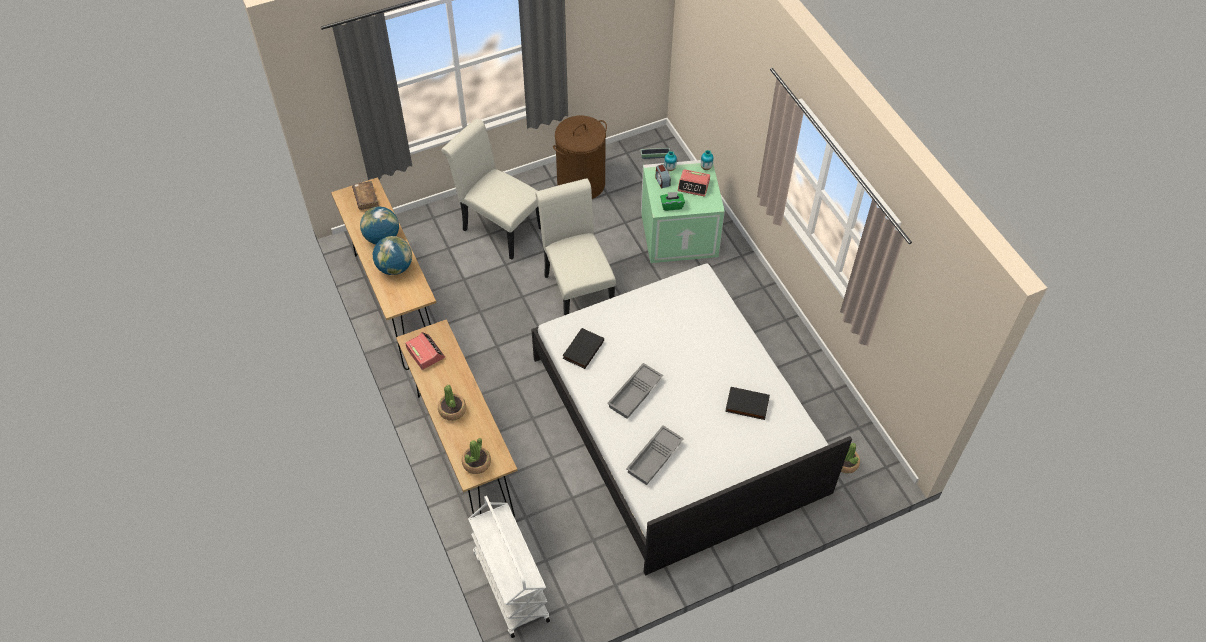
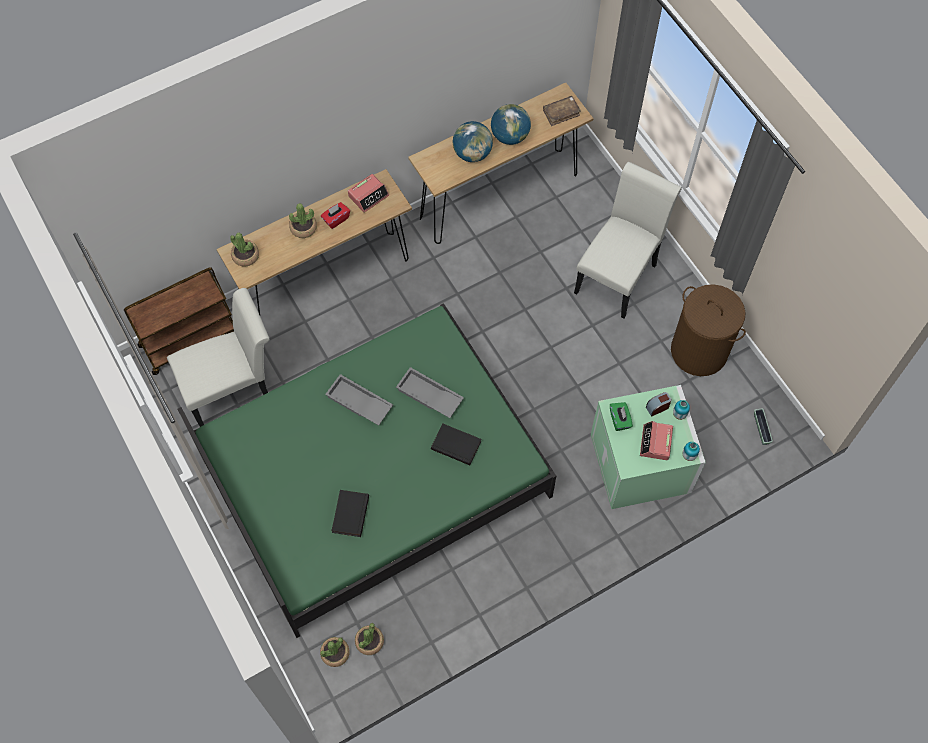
camera: 85 degrees right, 10 degrees up
white cart [468,496,550,638] -> brown cart [124,267,234,375]
white bed [531,264,852,576] -> green bed [178,303,556,638]
white chair [535,178,616,315] -> white chair moved to [167,288,270,427]
black book [563,328,604,369] -> black book moved to [431,424,481,465]
grey tray [626,425,684,485] -> grey tray moved to [396,367,464,418]
none -> red tissue box [321,202,350,229]
none -> potted plant [355,623,384,655]

